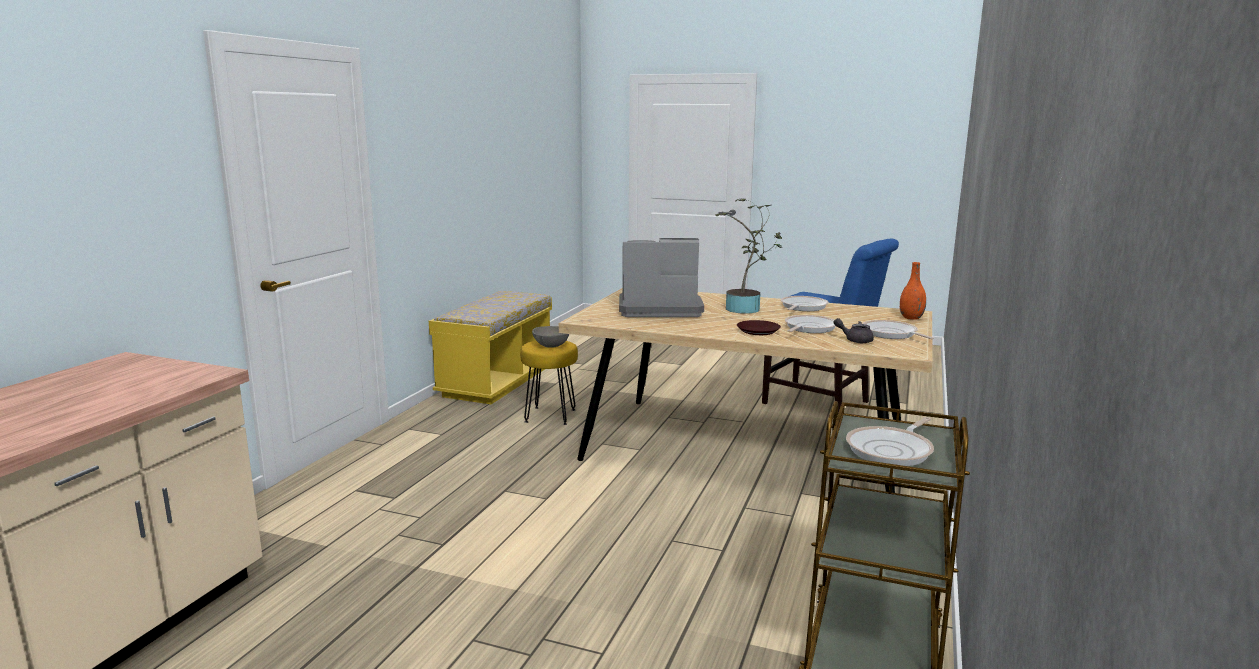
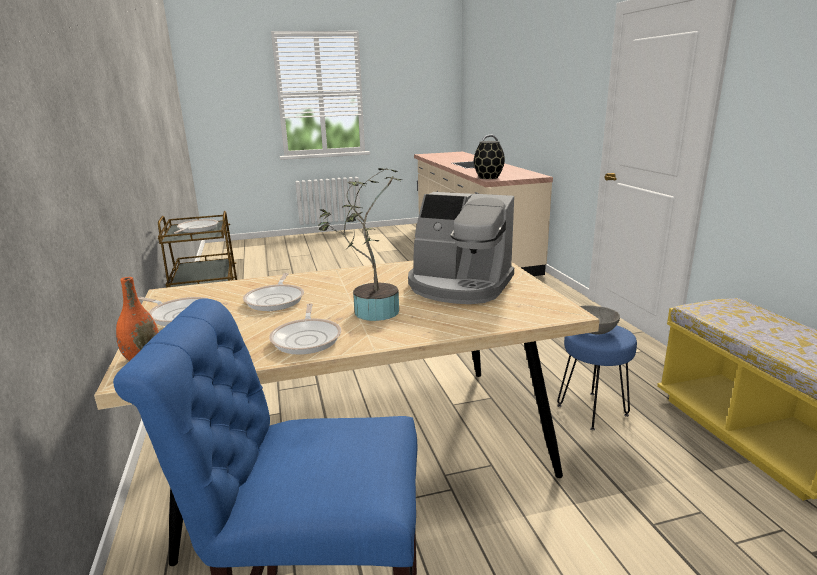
camera: 145 degrees right, 5 degrees up
yellow stool [520,341,578,425] -> blue stool [557,325,637,430]
coffee machine [619,238,704,317] -> coffee machine turned 60 degrees clockwise [408,192,514,304]
brown plate [737,320,781,335] -> none
grey teapot [834,318,874,343] -> none
none -> black vase [474,141,505,179]

